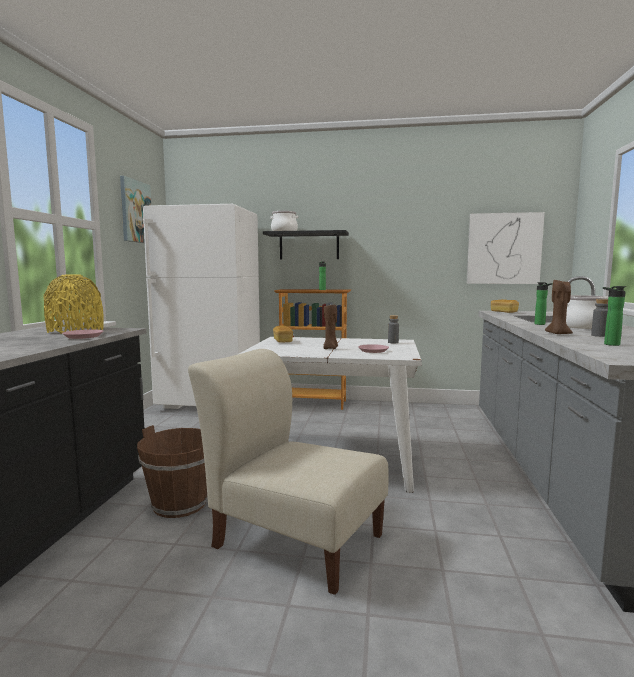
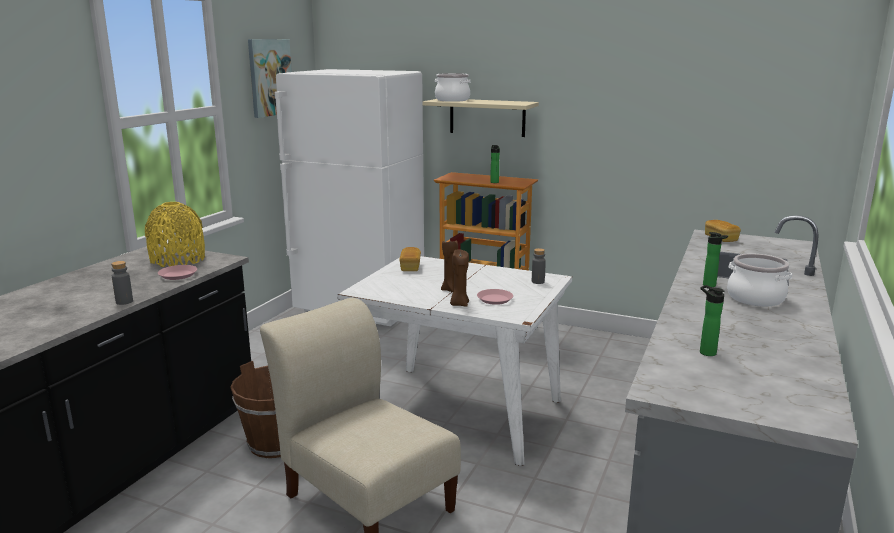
camera: 15 degrees right, 10 degrees up
black shelf [263,230,349,259] -> beige shelf [422,99,539,137]
picture [466,212,545,284] -> none
brown candle [545,279,573,334] -> brown candle moved to [450,249,469,307]
grey bottle [591,299,608,337] -> grey bottle moved to [111,261,133,305]

